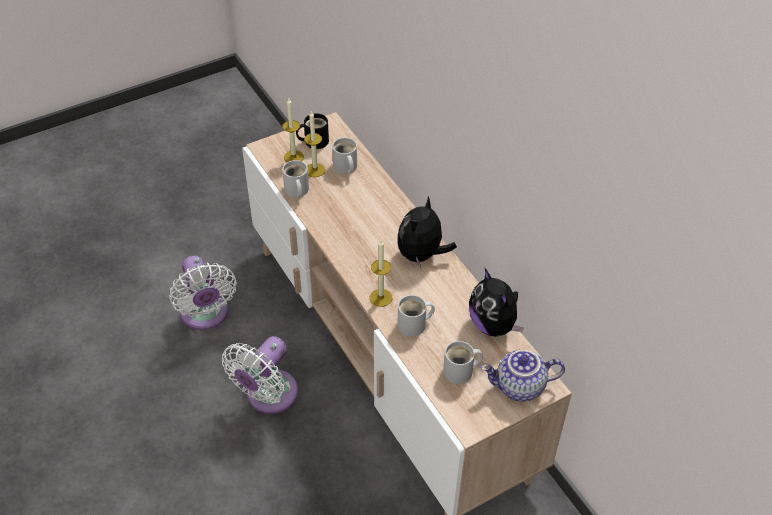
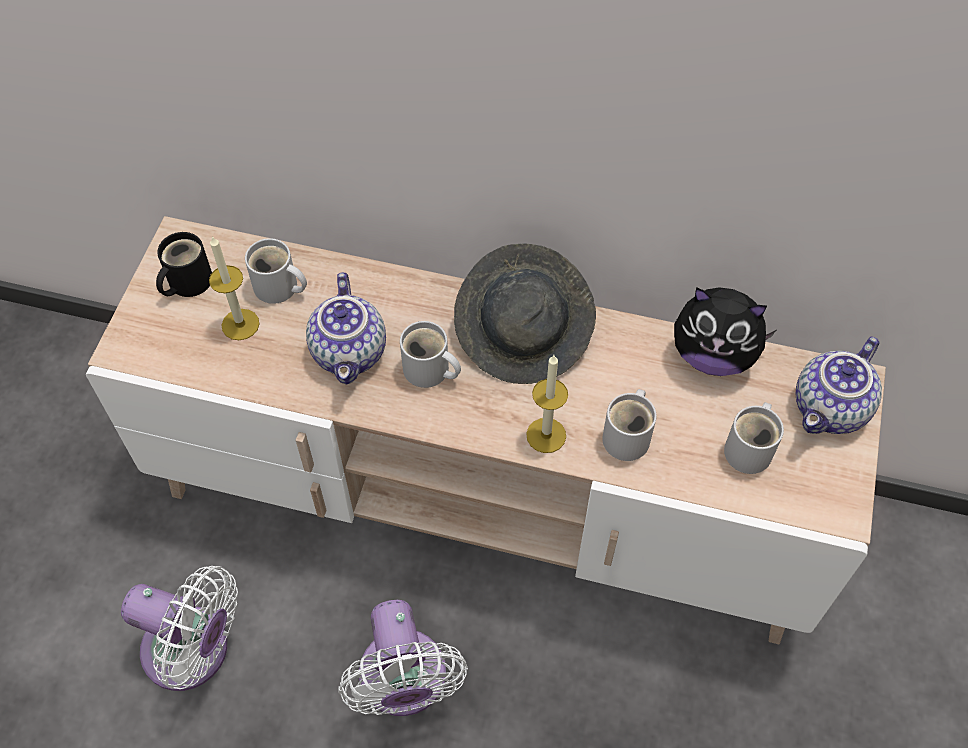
camera: 45 degrees left, 10 degrees up
candle [282,99,304,162] -> none
white mug [282,160,309,197] -> white mug moved to [400,321,461,388]
plush toy [397,196,457,268] -> grey hat [454,244,596,384]
none -> teapot [306,272,386,384]

